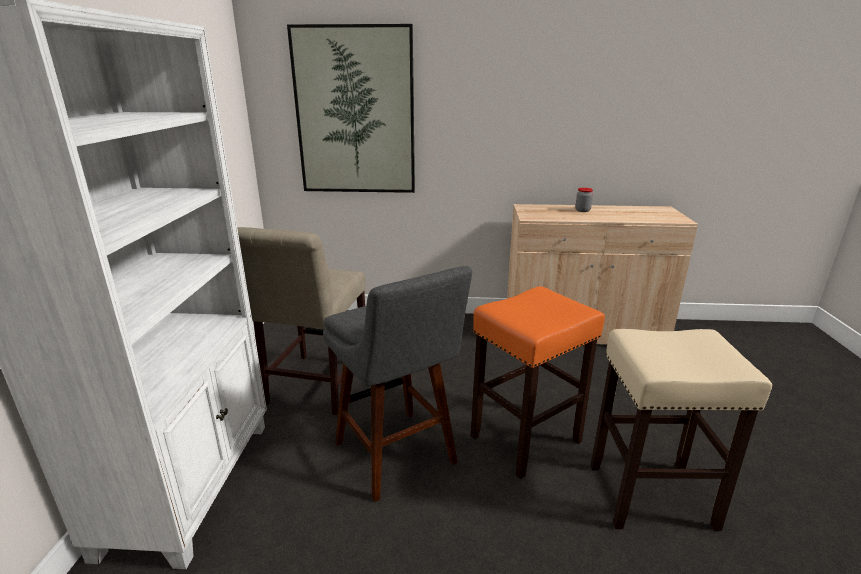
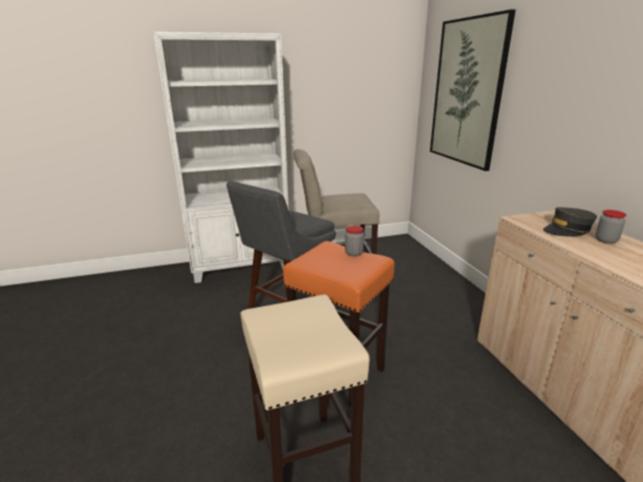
camera: 70 degrees right, 0 degrees up
none -> jar [345,226,364,256]
none -> grey cap [543,207,597,237]

